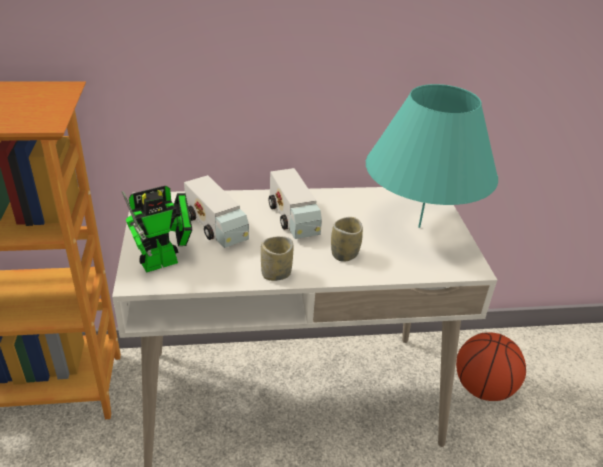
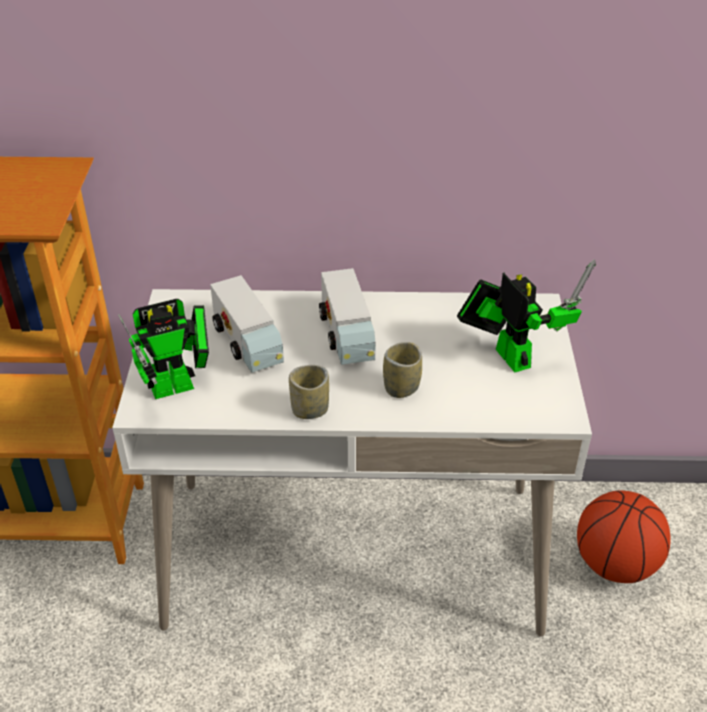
camera: 10 degrees right, 5 degrees up
turquoise table lamp [366,84,498,228] -> toy robot [457,259,596,372]

